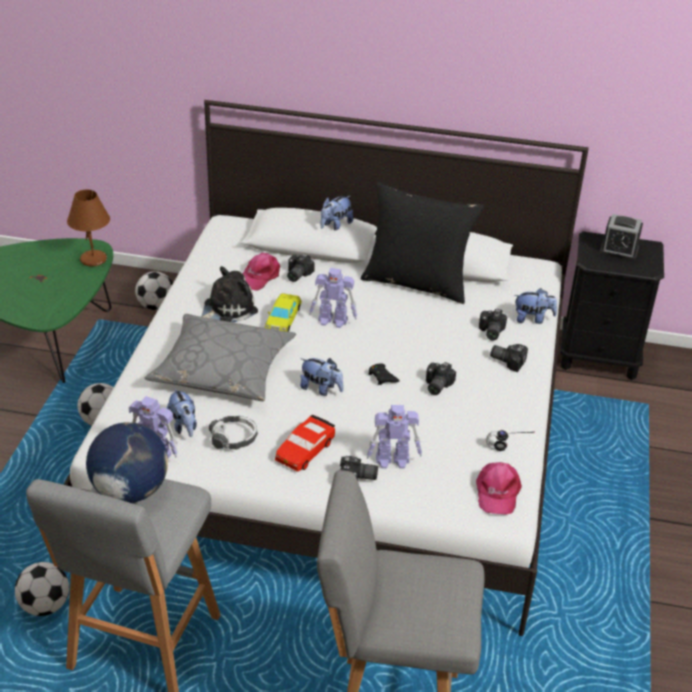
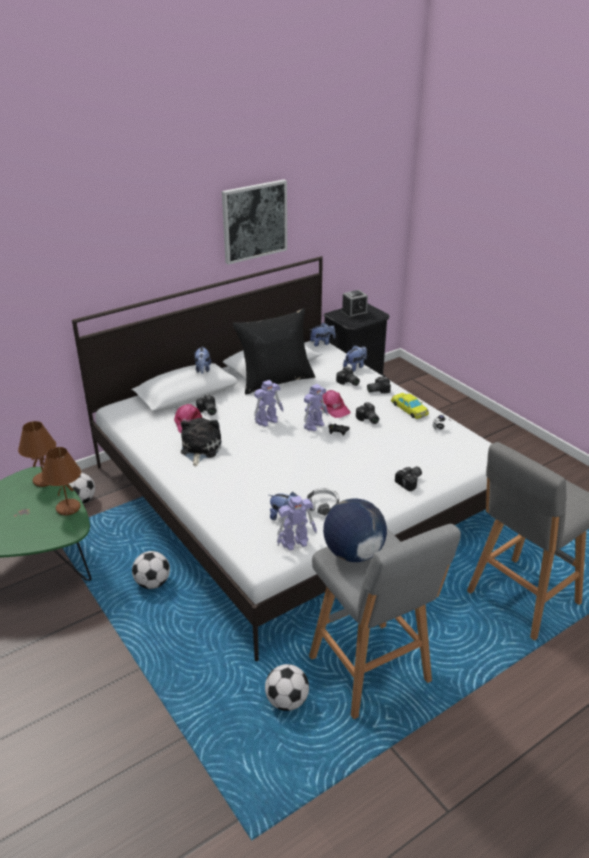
camera: 45 degrees left, 5 degrees down
grey pillow [145,314,296,401] -> none
yellow toy car [264,293,302,332] -> yellow toy car moved to [391,393,429,419]
red toy car [275,415,335,472] -> none
plush toy [300,358,344,396] -> plush toy moved to [310,323,336,347]
toy robot [367,405,422,469] -> toy robot moved to [304,384,328,431]
pink cap [476,462,522,515] -> pink cap moved to [320,390,351,418]
none -> brown table lamp [41,447,81,515]
none -> picture [222,179,287,265]

